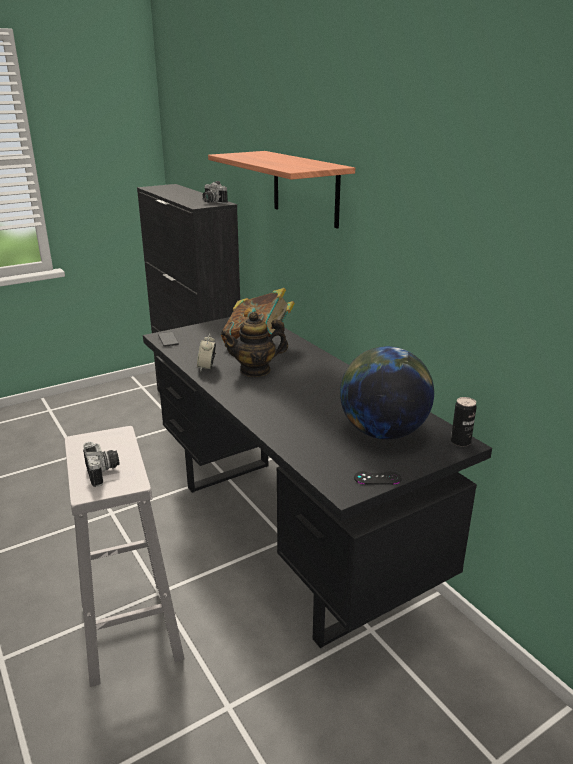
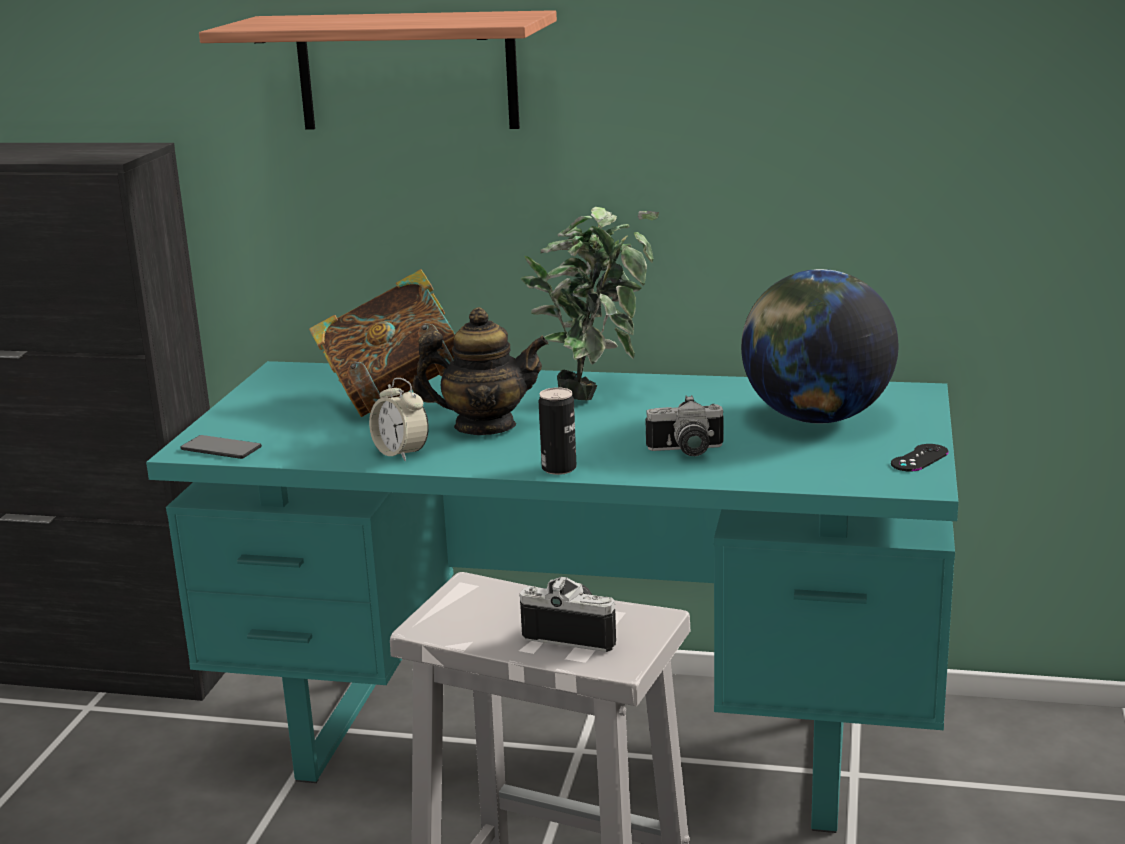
camera: 45 degrees left, 5 degrees down
black desk [143,317,492,649] -> turquoise desk [146,361,958,833]
camera [202,181,228,204] -> camera moved to [646,395,723,456]
teapot [221,312,288,377] -> teapot turned 120 degrees counterclockwise [412,307,548,435]
can [451,397,477,447] -> can moved to [539,387,577,475]
none -> potted plant [520,207,659,400]

